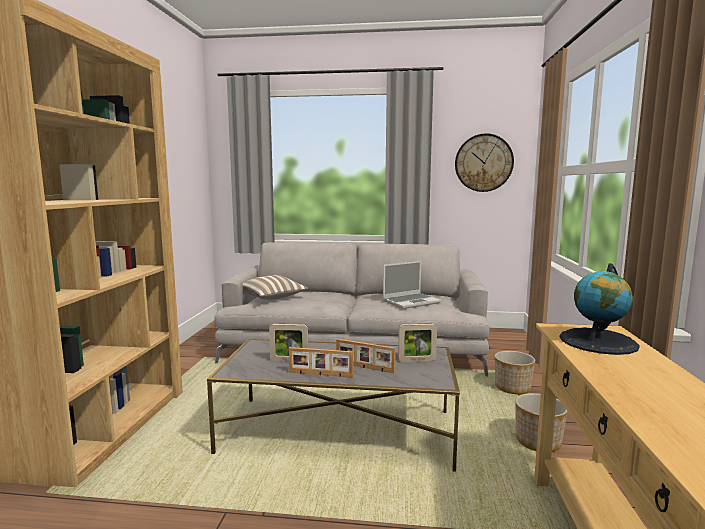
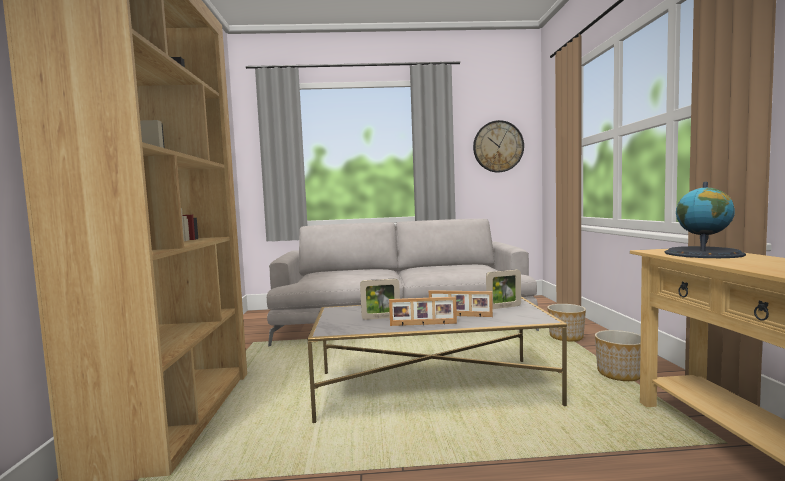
camera: 10 degrees left, 5 degrees down
pillow [243,275,308,300] -> none
laptop [383,261,441,309] -> none

